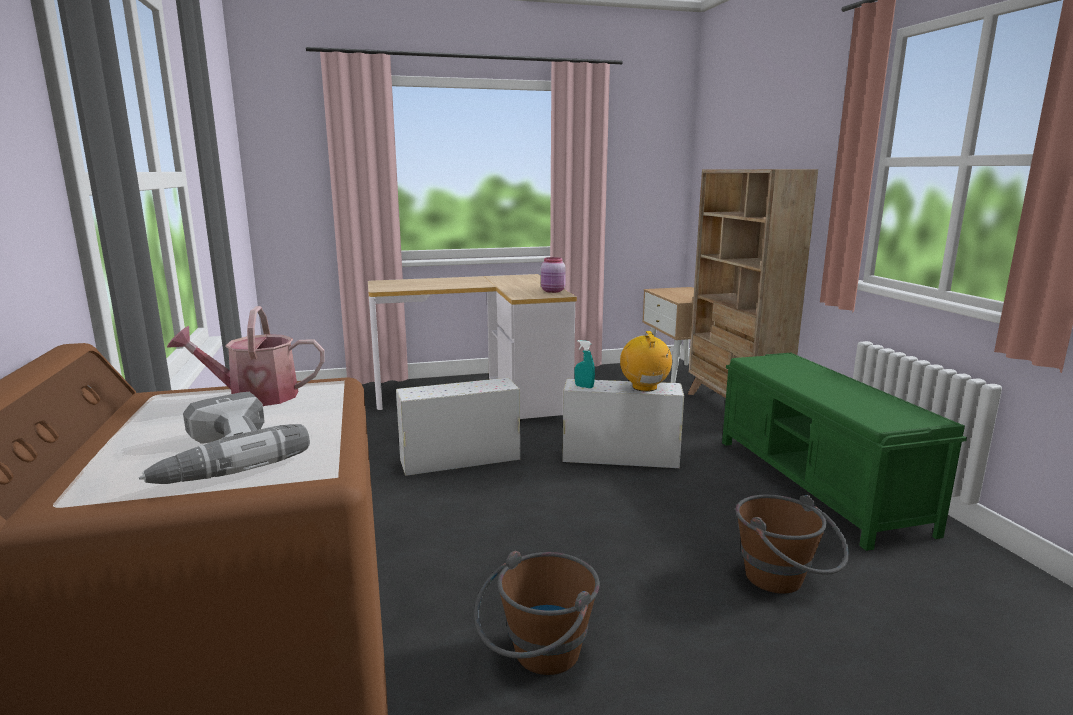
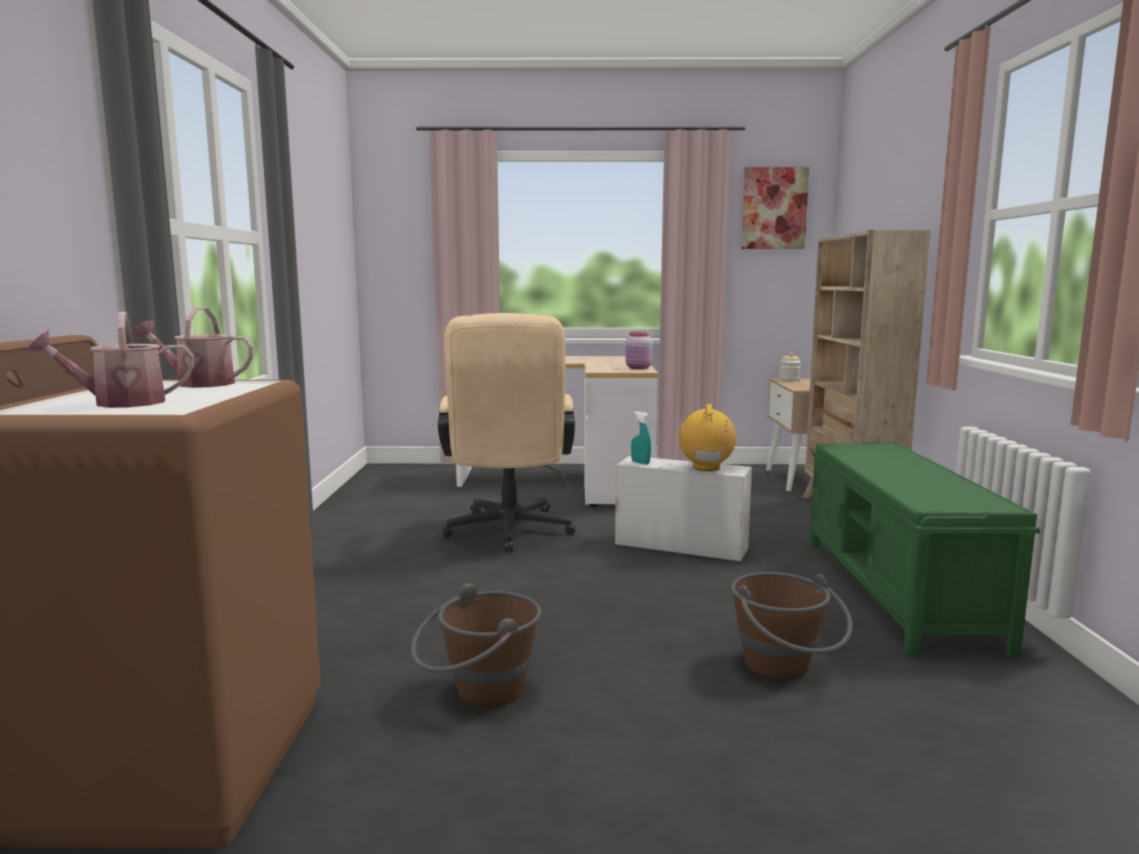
camera: 15 degrees right, 5 degrees down
power drill [139,392,310,484] -> watering can [25,312,194,408]
white storage box [396,378,520,476] -> beige office chair [438,313,576,552]
none -> picture [741,167,809,249]
none -> jar [779,353,801,381]

